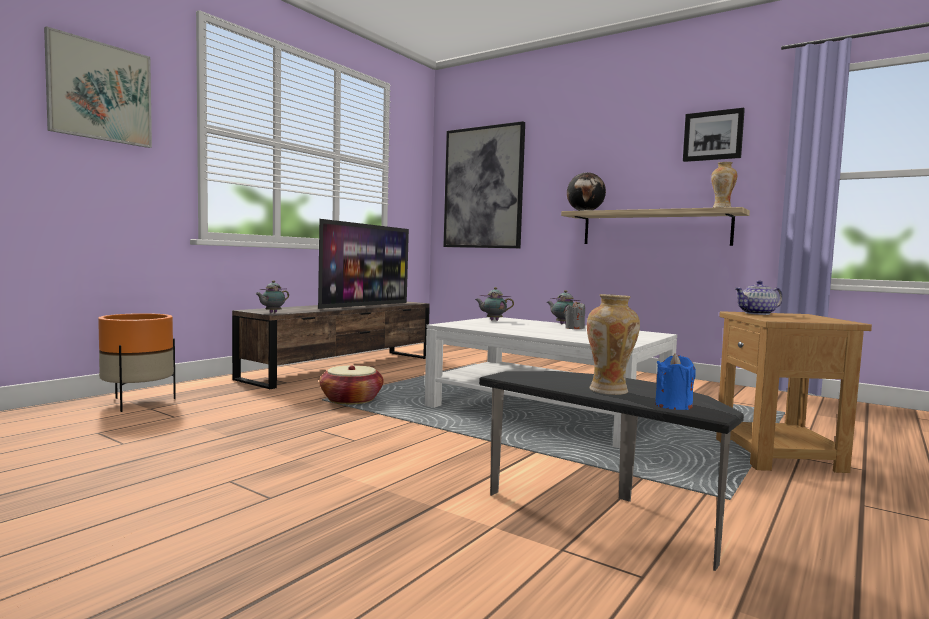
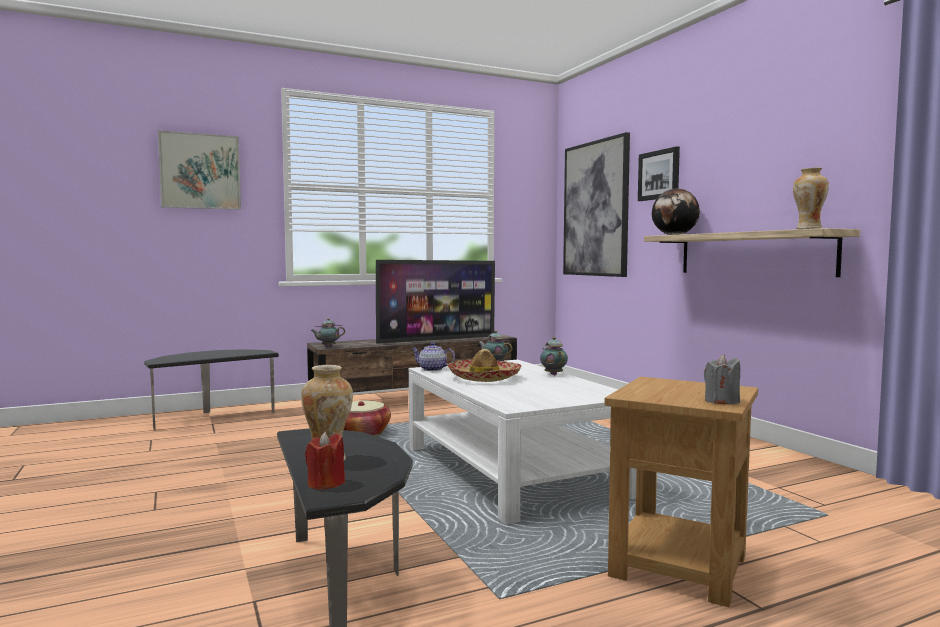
camera: 30 degrees right, 0 degrees up
orange planter [98,313,176,412] -> side table [144,349,279,430]
grey candle [564,301,585,329] -> grey candle moved to [704,354,740,404]
blue candle [655,353,696,410] -> red candle [305,432,345,490]
picture [683,108,745,162] -> picture moved to [638,146,680,201]
teapot [734,281,783,315] -> teapot moved to [411,342,455,371]
none -> hat [447,349,522,382]

